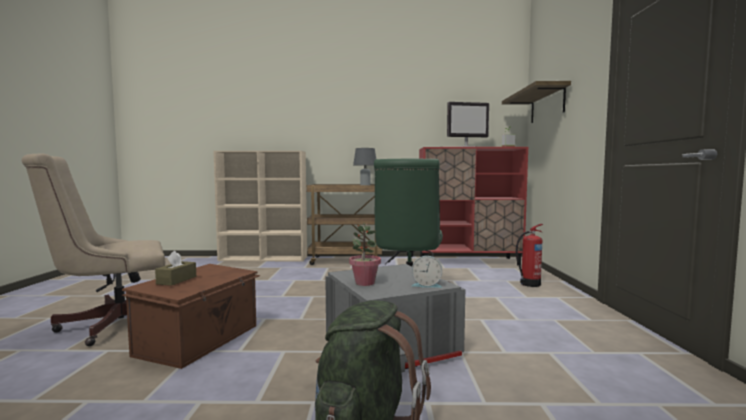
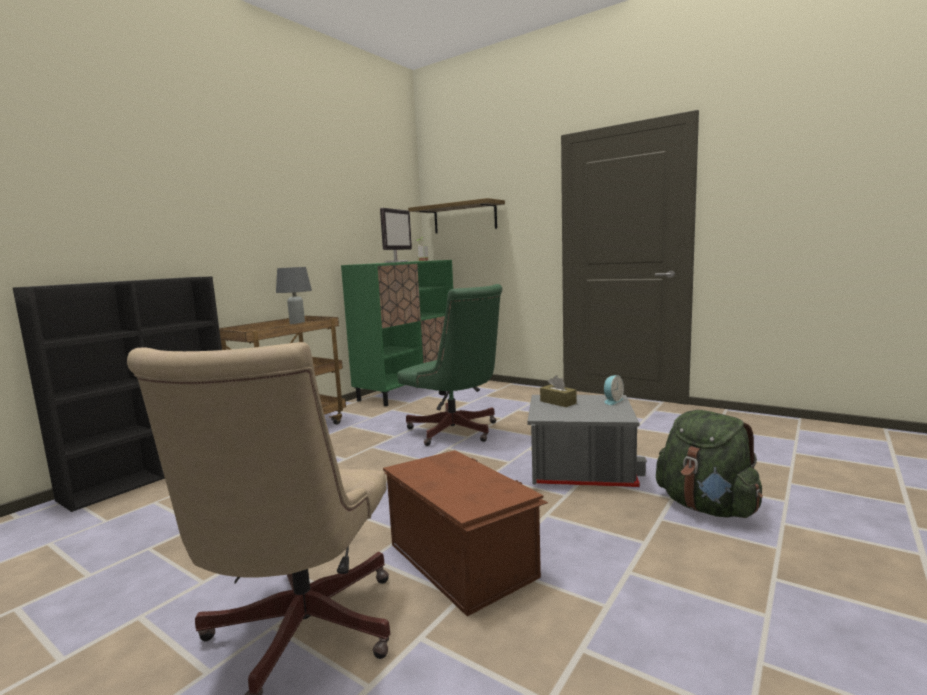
camera: 55 degrees left, 5 degrees up
brown tissue box [155,251,196,286] -> brown tissue box moved to [540,375,577,407]
beige bookcase [213,151,307,261] -> black bookcase [13,277,222,512]
potted plant [349,223,381,286] -> none
red cabinet [419,147,528,265] -> green cabinet [341,260,453,406]
fire extinguisher [516,224,543,287] -> none

